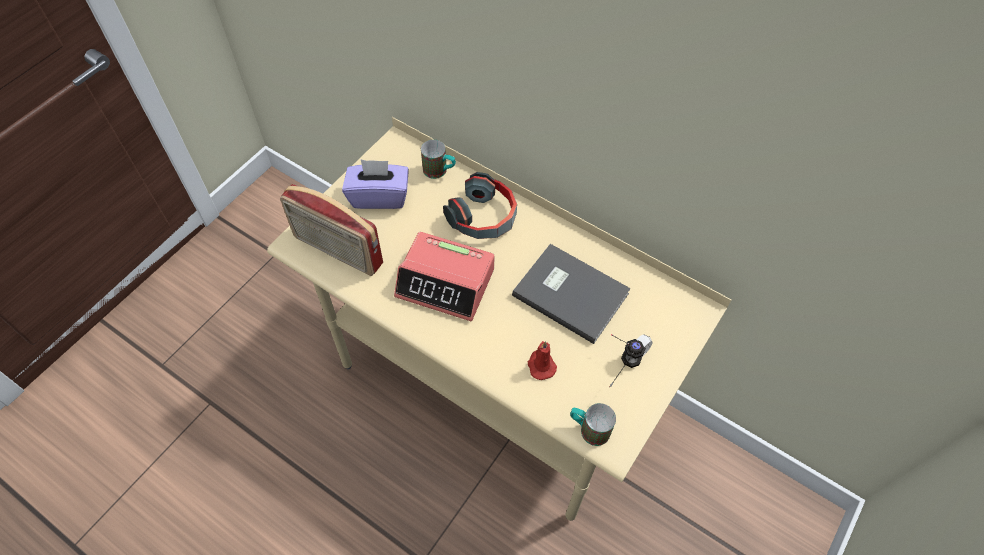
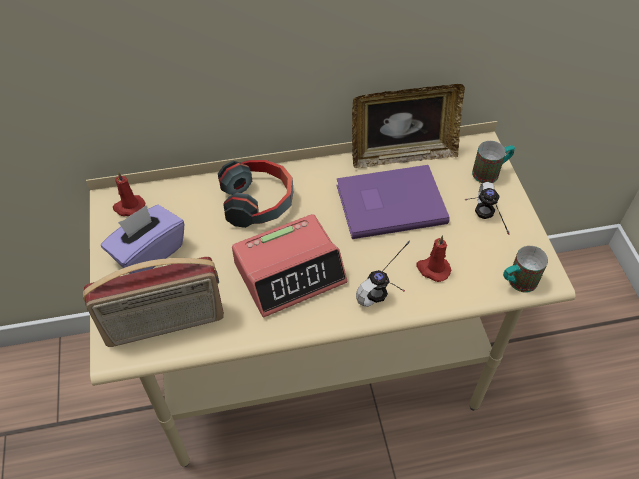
camera: 45 degrees left, 5 degrees down
mug [421,139,456,179] -> mug moved to [472,141,515,183]
grey book [512,244,630,344] -> purple book [336,165,450,239]
none -> red candle [113,171,145,216]
none -> picture frame [352,84,465,168]
none -> headphones [356,240,410,307]

